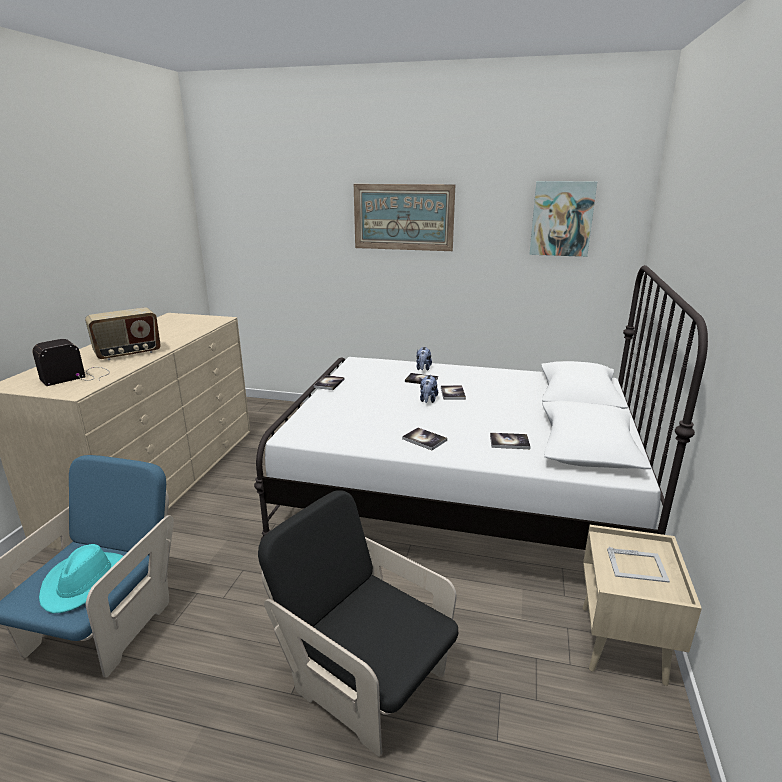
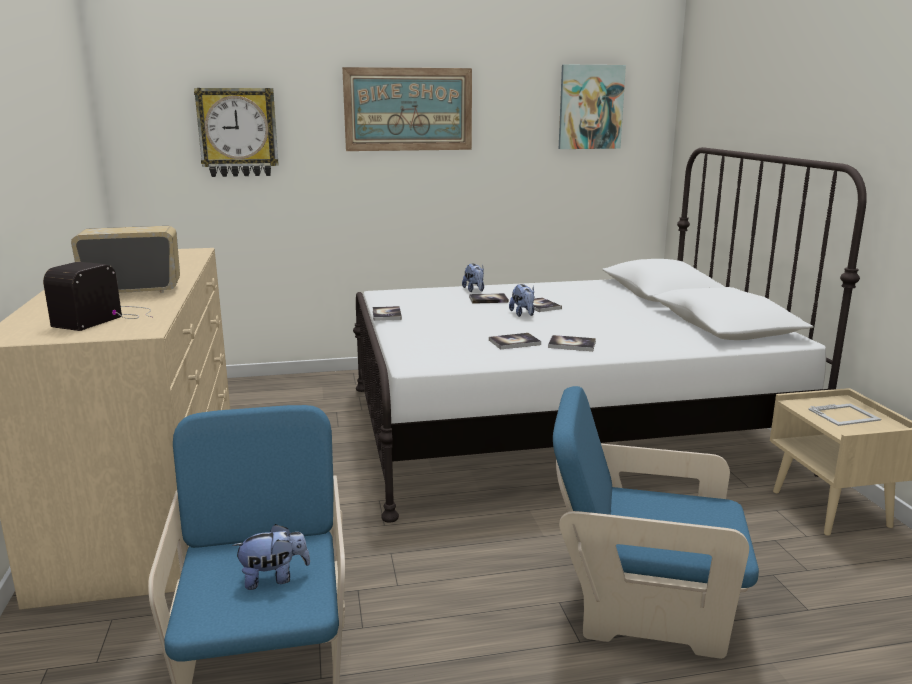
camera: 25 degrees left, 5 degrees down
turquoise hat [39,544,123,613] -> plush toy [232,524,310,590]
radio [85,308,161,360] -> radio turned 135 degrees counterclockwise [71,226,180,293]
black armchair [258,490,458,757] -> blue armchair [553,386,759,659]
book [490,433,531,449] -> book moved to [489,333,541,350]
none -> wall clock [194,88,279,177]

